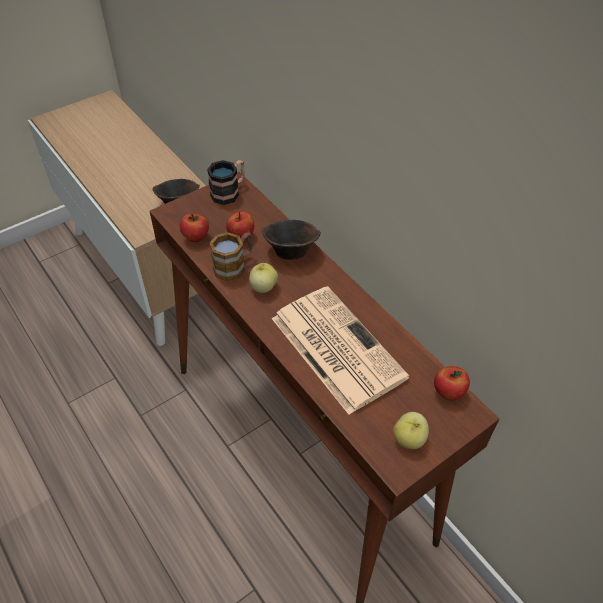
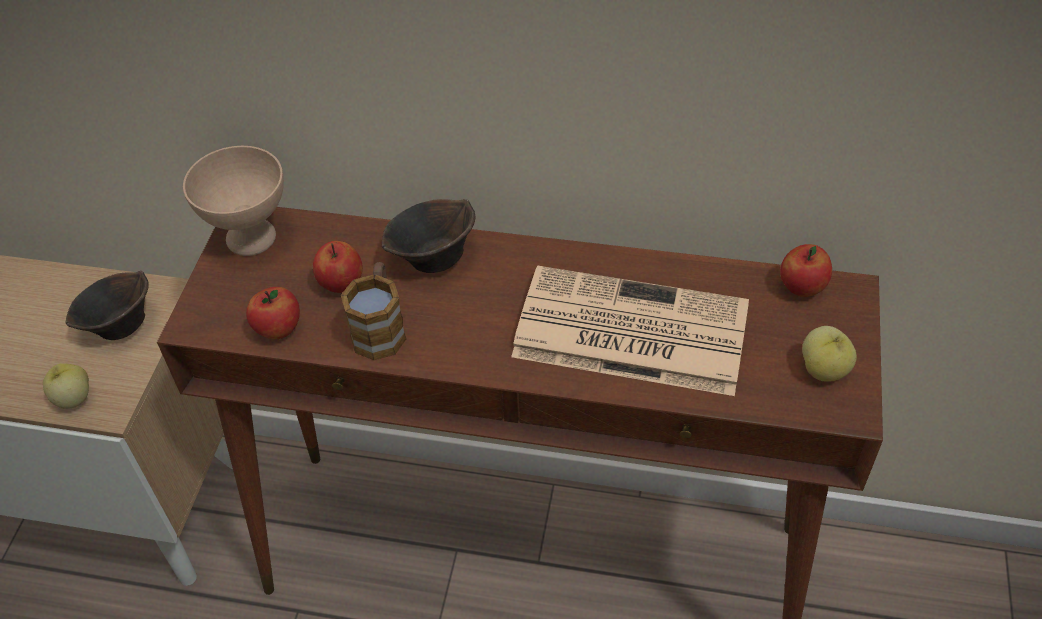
camera: 40 degrees left, 0 degrees up
mug [207,160,244,205] -> beige bowl [183,146,284,256]
apple [249,263,278,293] -> apple moved to [43,363,89,409]

